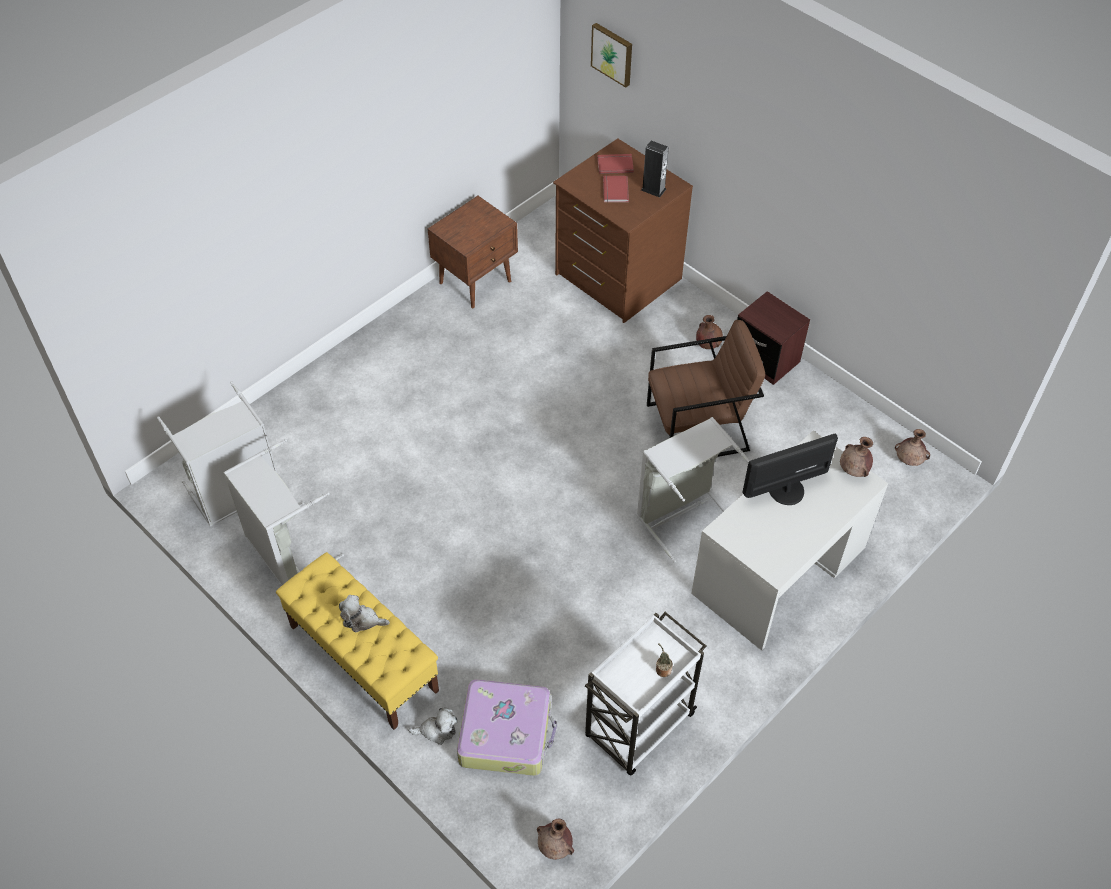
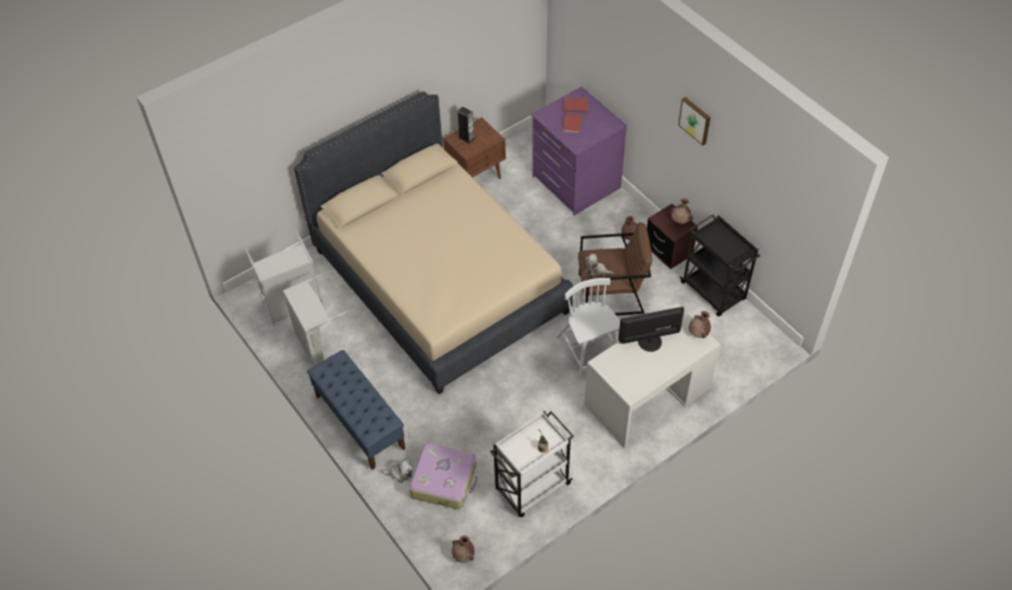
camera: 10 degrees right, 0 degrees up
yellow bench [276,552,439,730] -> blue bench [307,350,406,470]
plush toy [339,595,390,632] -> plush toy moved to [585,254,614,277]
brown dresser [553,138,693,323] -> purple dresser [531,87,627,215]
picture [591,23,632,88] -> picture moved to [678,97,711,146]
grey laundry basket [637,417,750,563] -> white chair [556,278,620,380]
speaker [641,141,669,198] -> speaker moved to [458,106,475,144]
brown vase [895,429,930,466] -> brown vase moved to [670,198,693,224]
none -> beige bed [294,91,573,394]
none -> black cart [680,214,760,317]

